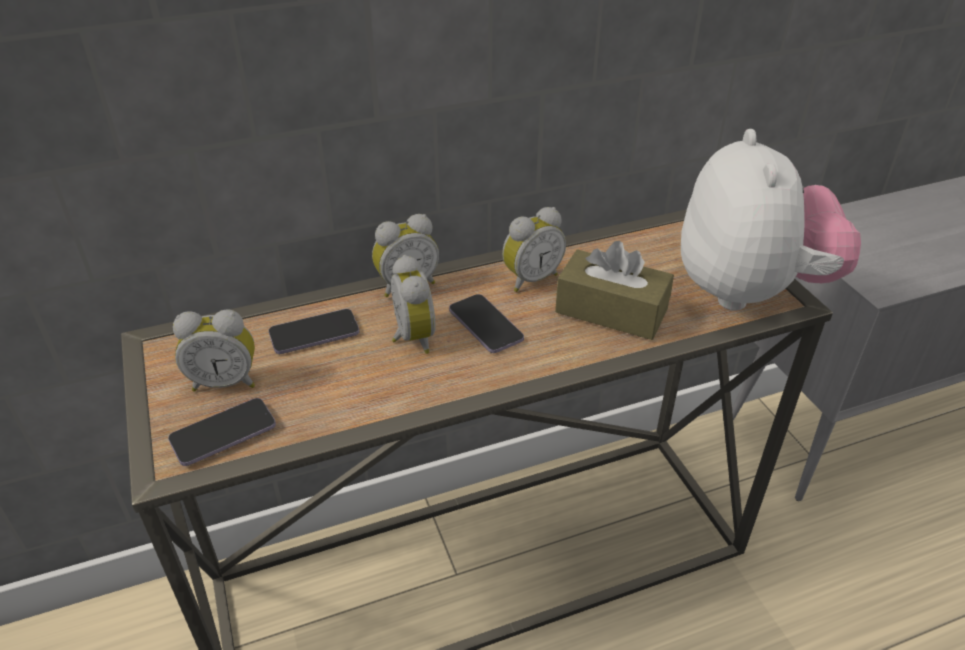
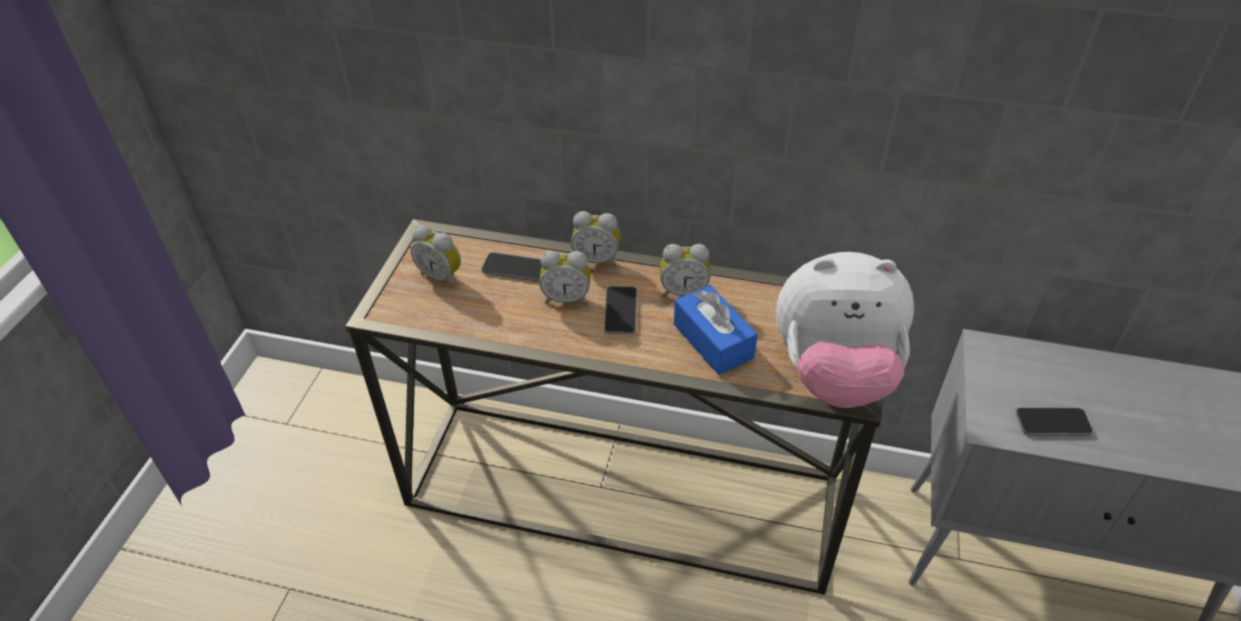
camera: 35 degrees right, 5 degrees up
phone [168,398,276,466] -> phone moved to [1016,408,1093,436]
alarm clock [391,255,435,354] -> alarm clock turned 75 degrees clockwise [539,250,591,305]
brown tissue box [555,241,674,340] -> blue tissue box [674,285,758,375]
plush toy [681,129,861,311] -> plush toy turned 60 degrees clockwise [776,252,914,408]

